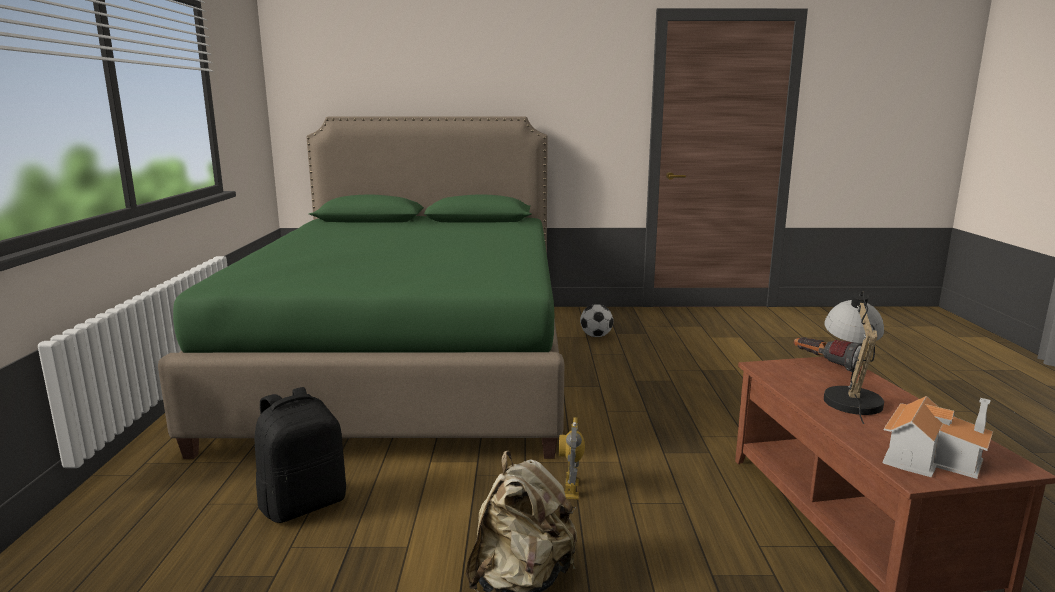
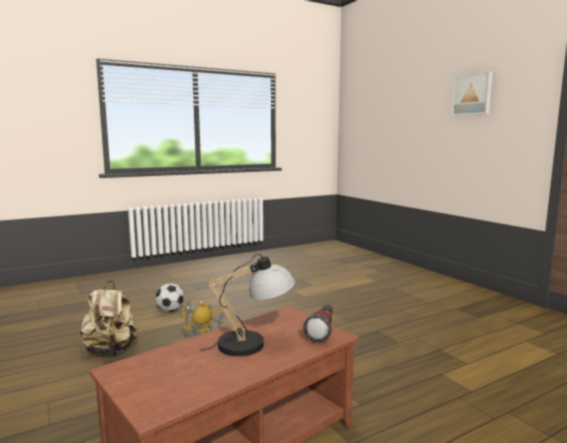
camera: 60 degrees right, 5 degrees down
green bed [158,116,564,459] -> none
black backpack [255,387,346,523] -> none
football [580,305,614,337] -> football moved to [156,283,184,312]
toy house [883,396,993,479] -> none
none -> picture [452,71,493,116]

